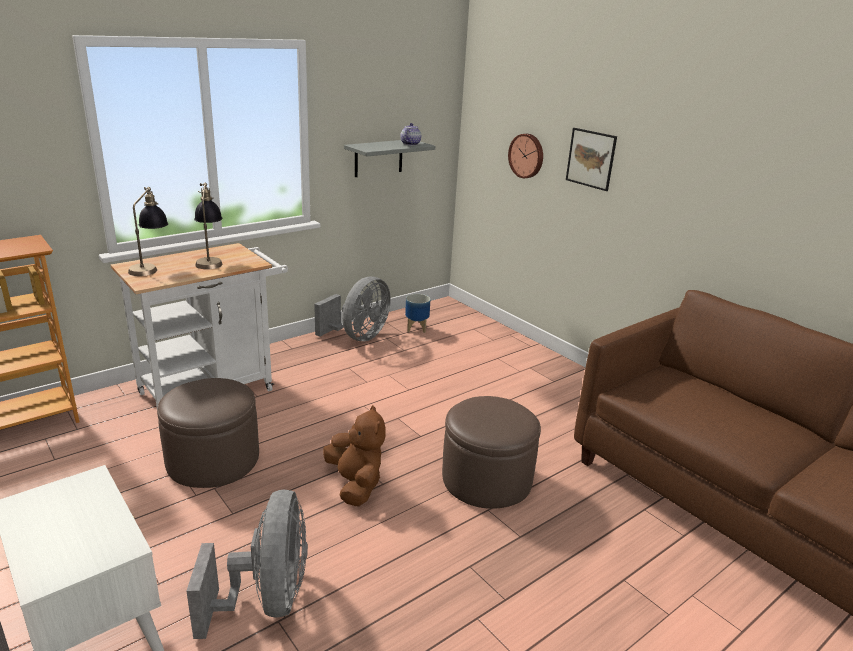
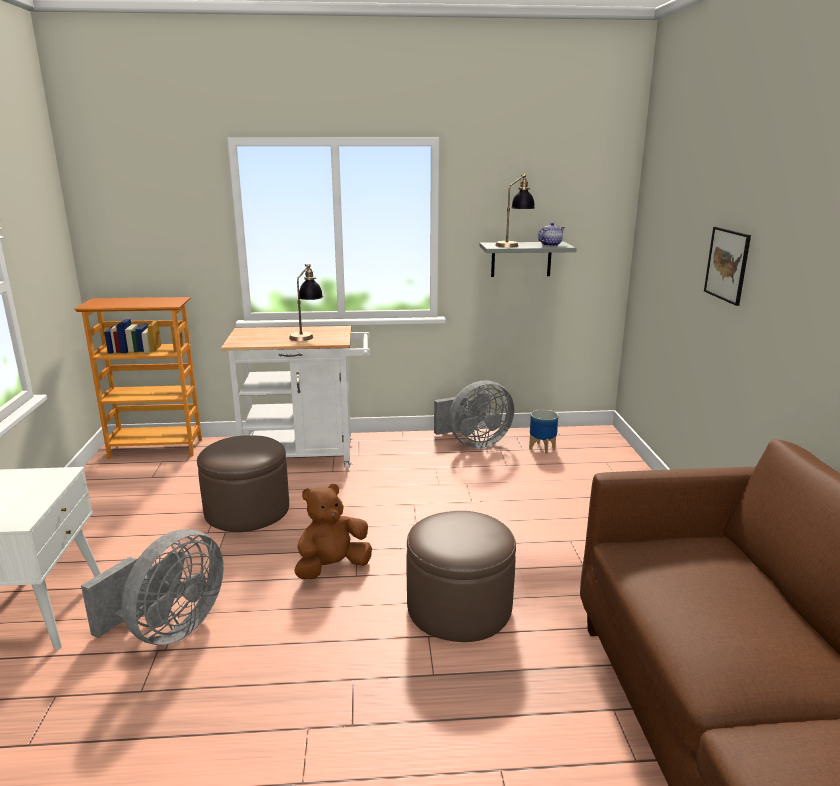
camera: 35 degrees right, 5 degrees down
table lamp [128,187,168,276] -> table lamp moved to [495,174,535,248]
brown plush toy [323,405,386,506] -> brown plush toy turned 135 degrees counterclockwise [294,484,372,579]
wall clock [508,134,543,178] -> none

